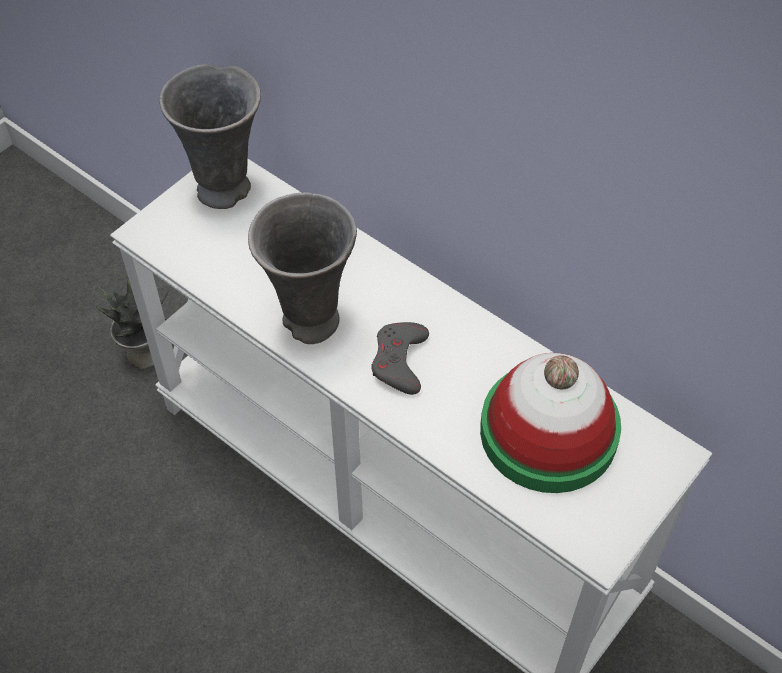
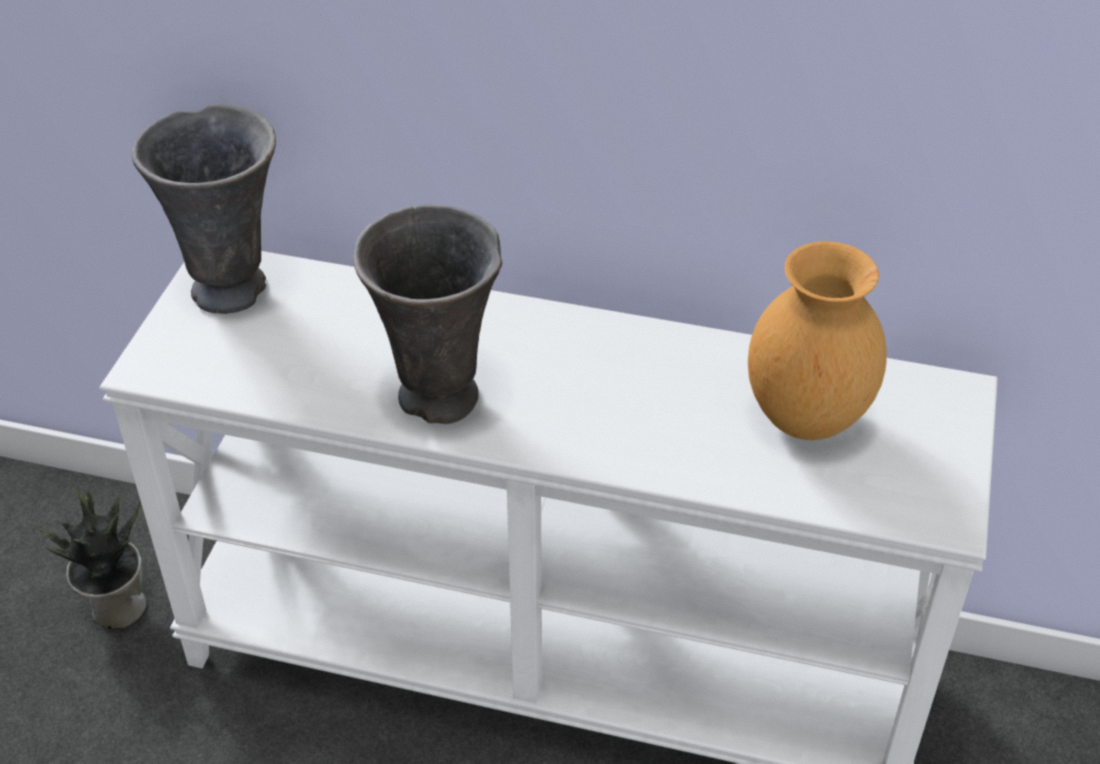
camera: 25 degrees left, 10 degrees down
grey game controller [371,322,429,395] -> none
hat [480,353,621,493] -> brown vase [748,241,887,440]

